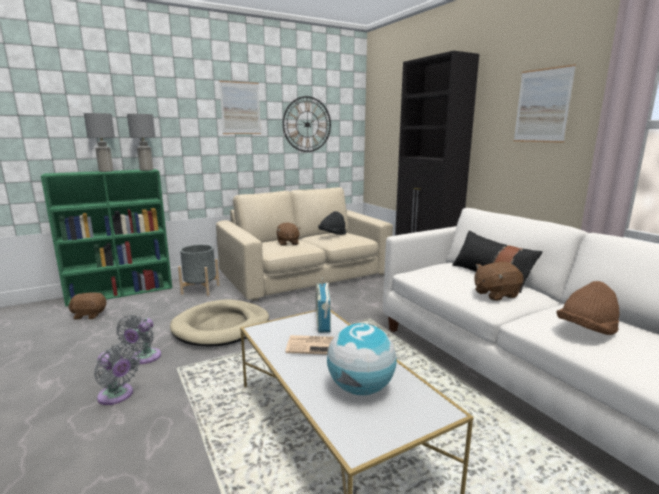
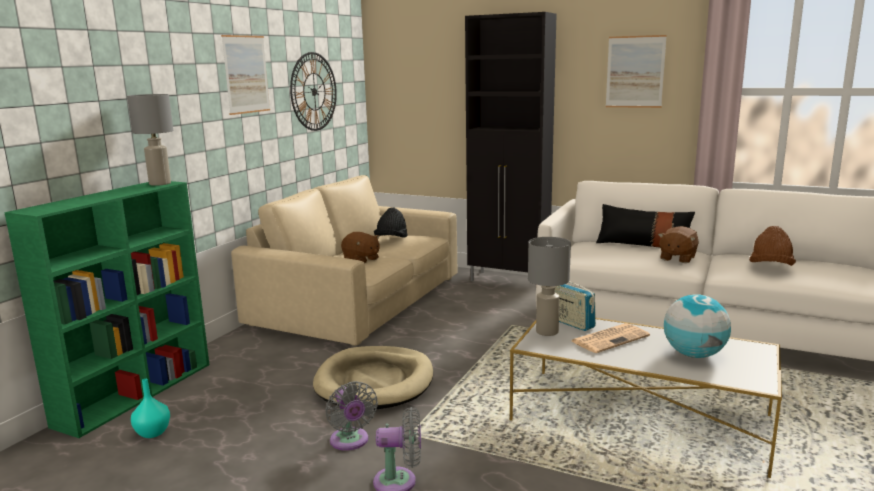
camera: 35 degrees left, 0 degrees up
brown plush toy [68,292,107,320] -> turquoise vase [131,379,170,438]
grey table lamp [84,113,115,172] -> grey table lamp moved to [528,237,571,336]
grey planter [178,244,220,296] -> none

